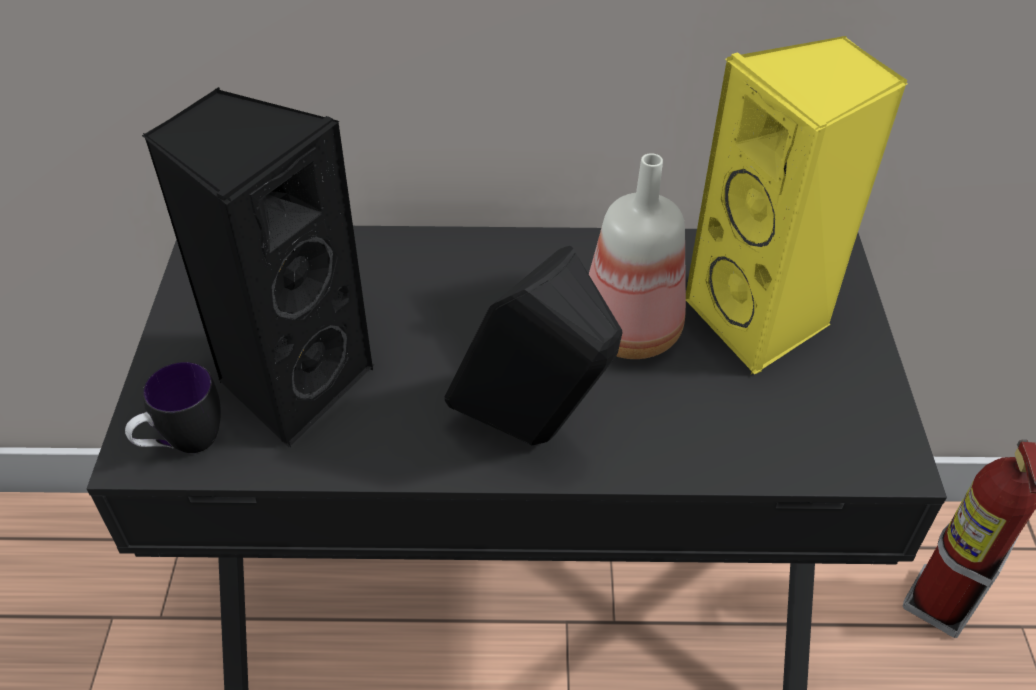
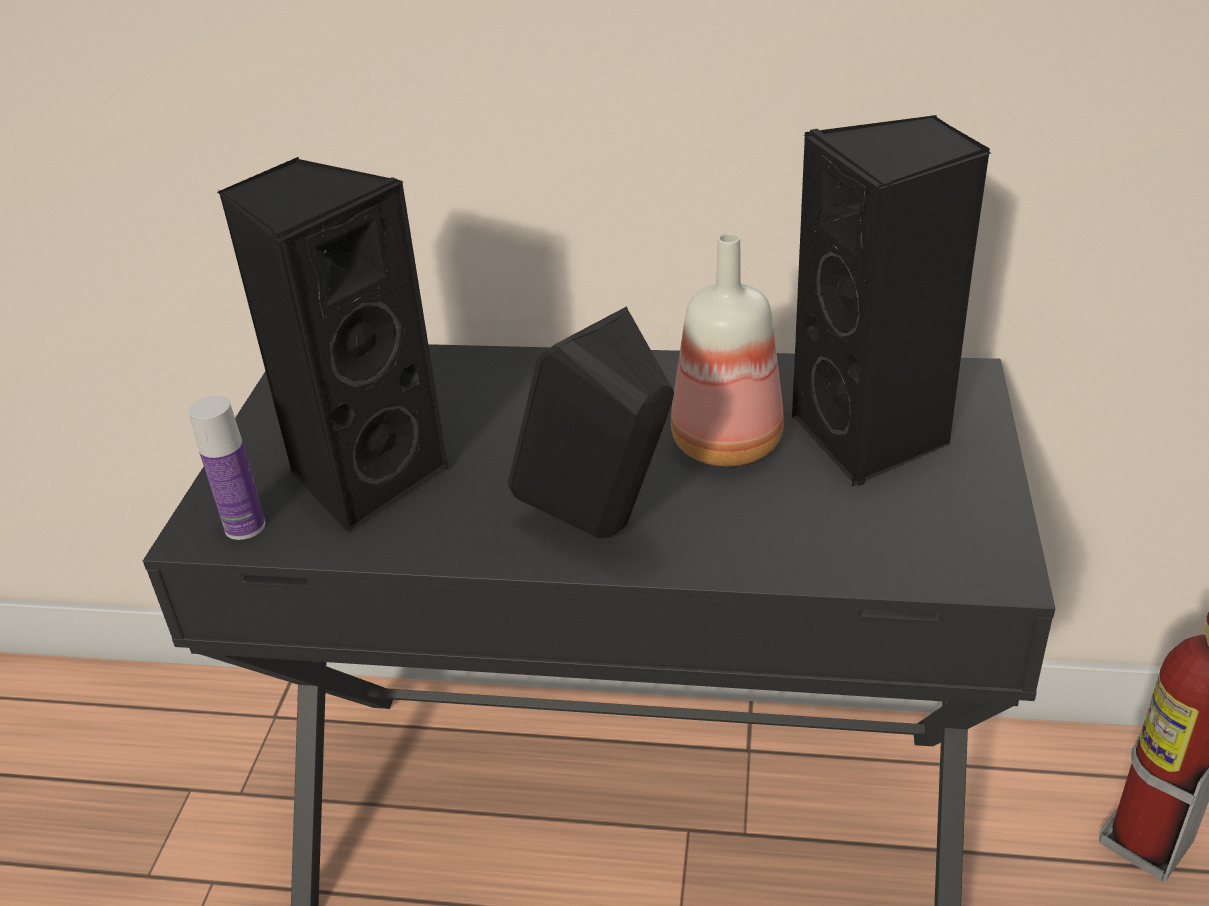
camera: 10 degrees right, 10 degrees down
mug [125,362,221,453] -> bottle [188,396,265,540]
yellow speaker [686,36,907,374] -> black speaker [792,115,991,486]

